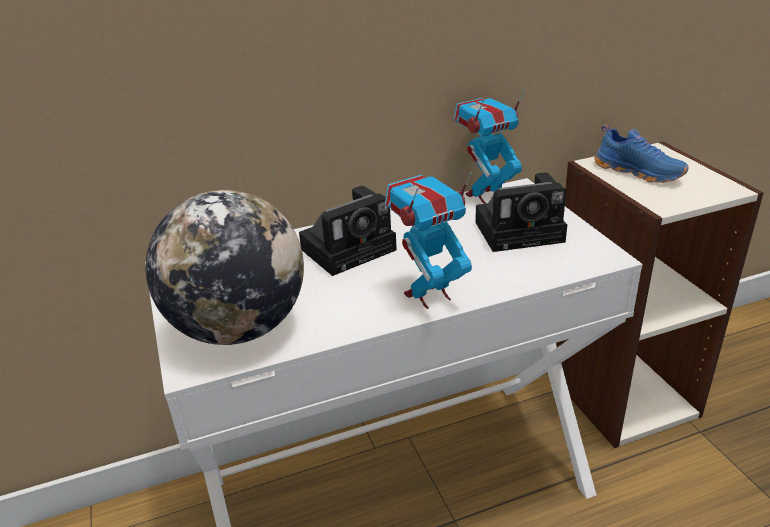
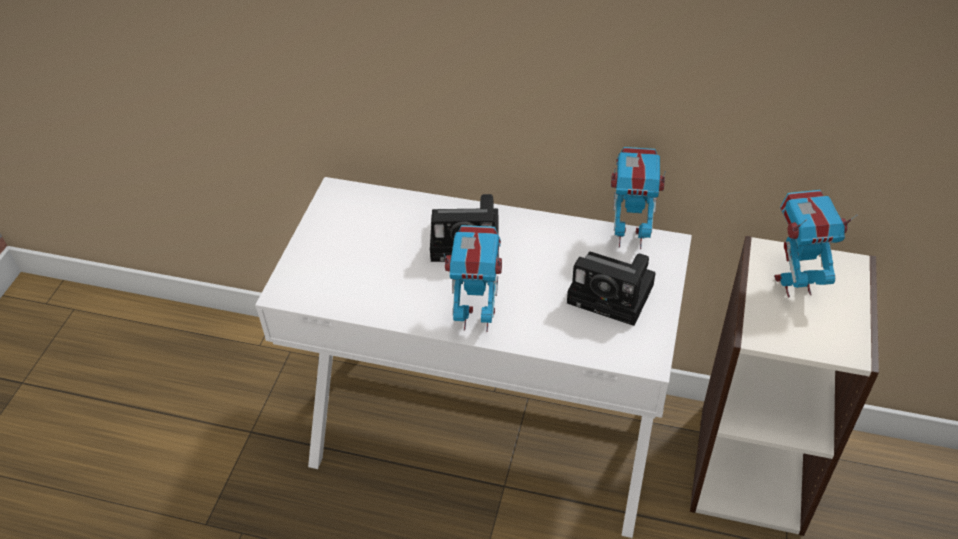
camera: 35 degrees right, 15 degrees up
globe [146,190,304,345] -> none
blue shoe [594,125,689,183] -> toy robot [774,190,858,298]

